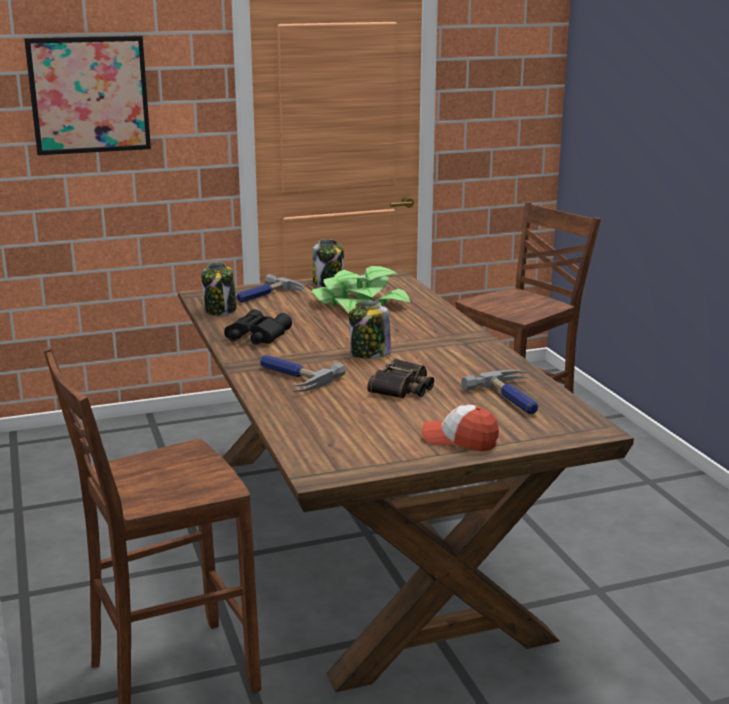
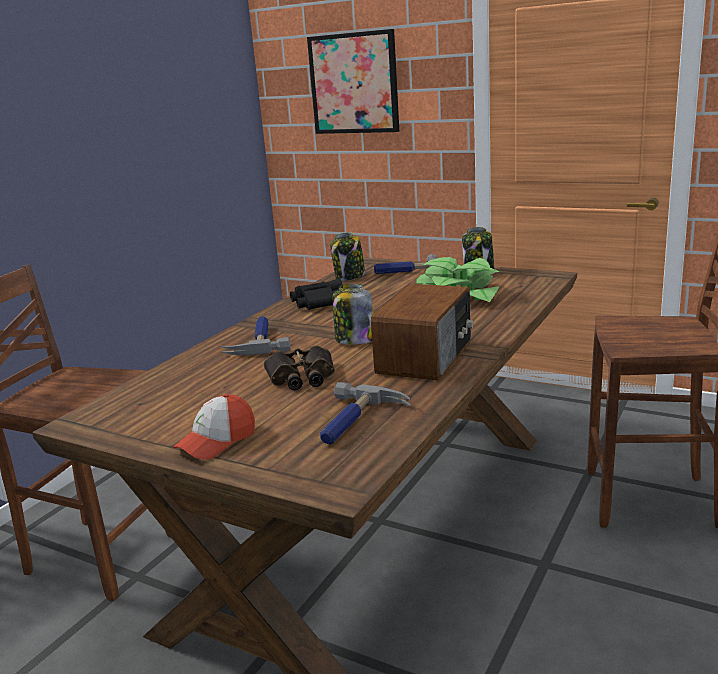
camera: 50 degrees right, 0 degrees up
cap [422,405,499,451] -> cap turned 120 degrees counterclockwise [173,394,255,460]
none -> radio [371,284,474,381]

